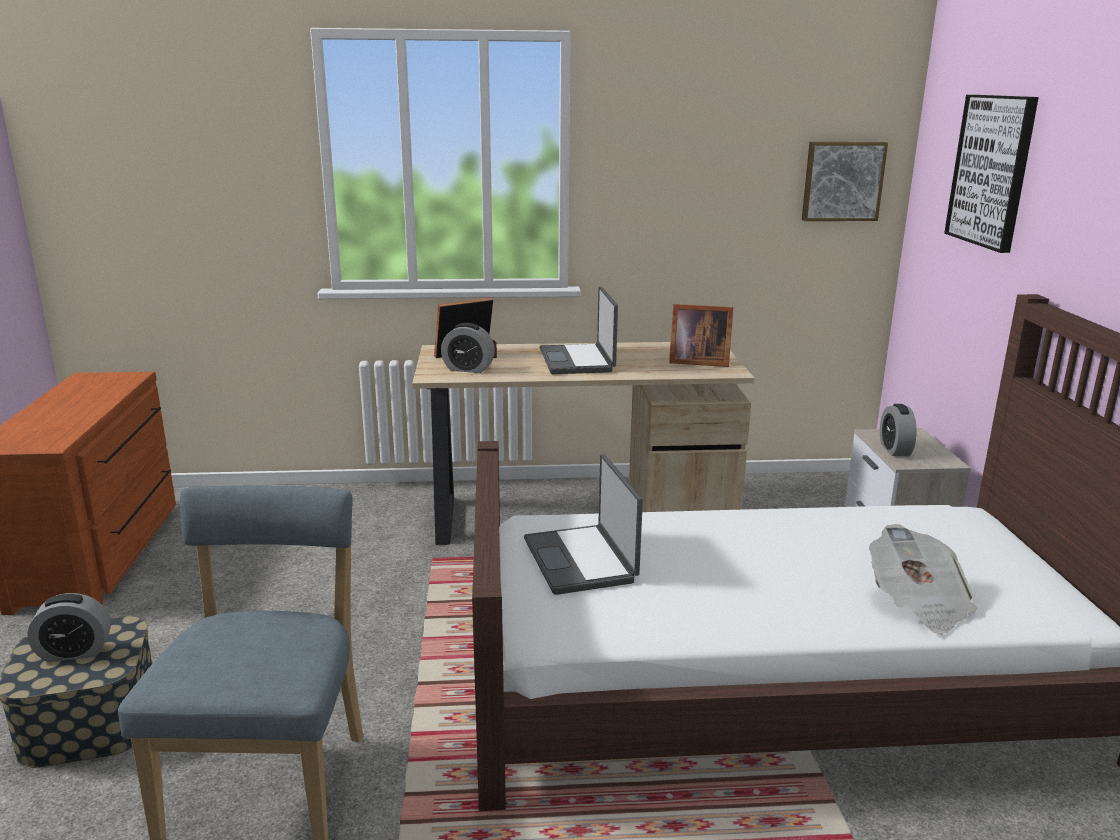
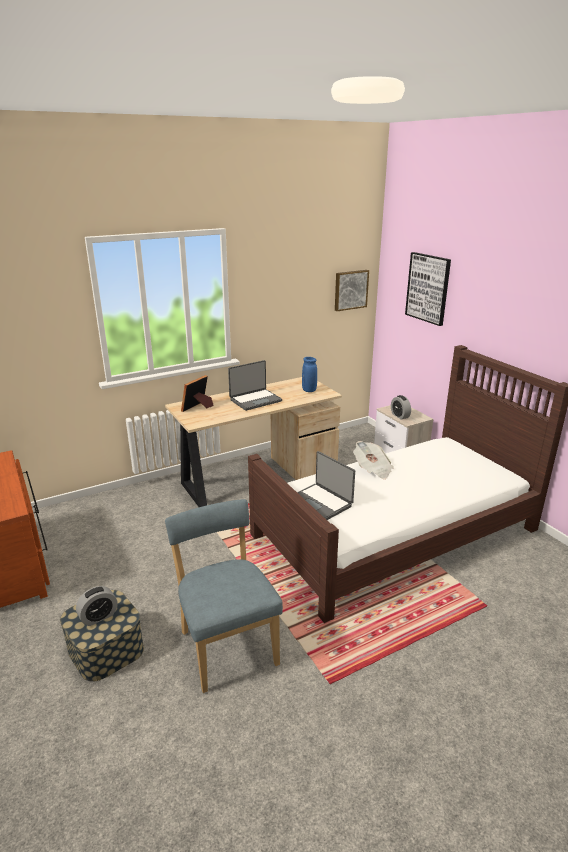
camera: 25 degrees left, 5 degrees up
alarm clock [441,323,495,373] -> none
laptop [540,286,618,374] -> laptop turned 90 degrees counterclockwise [228,360,282,411]
picture frame [669,304,733,367] -> blue vase [302,357,317,392]
newspaper [869,524,977,635] -> newspaper moved to [353,441,394,480]

